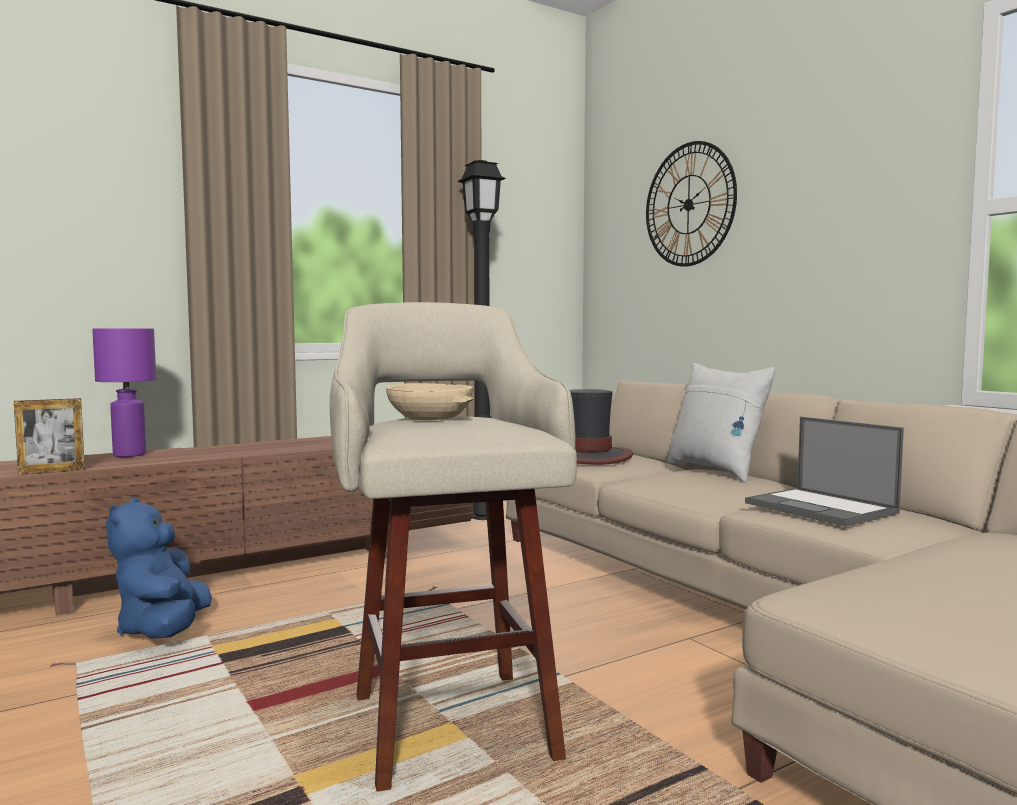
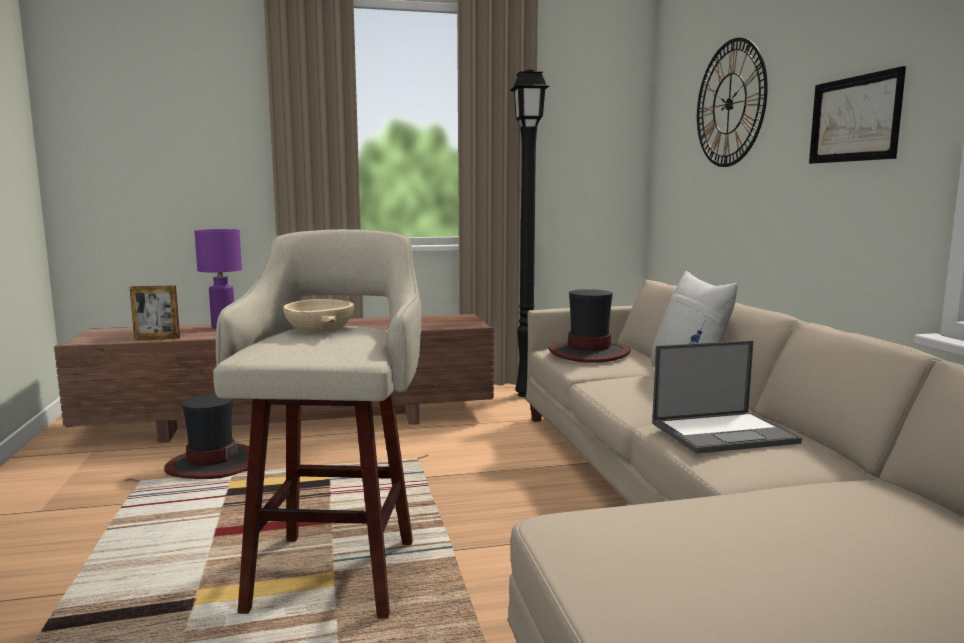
camera: 20 degrees right, 5 degrees up
blue plush toy [106,498,212,639] -> hat [164,394,249,479]
laptop [745,417,904,527] -> laptop turned 90 degrees counterclockwise [652,340,802,454]
none -> picture [809,66,906,164]

